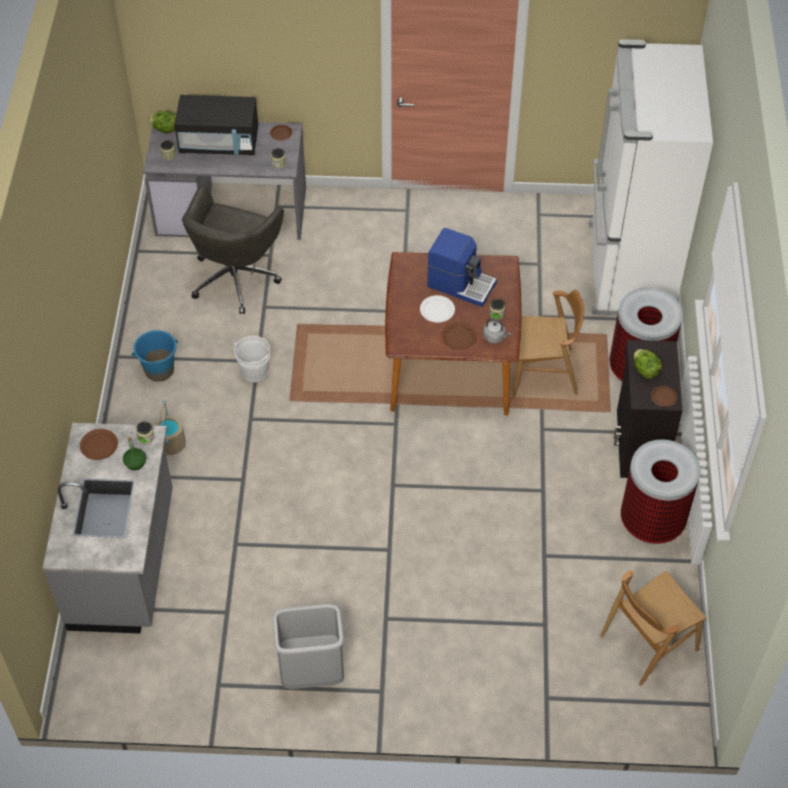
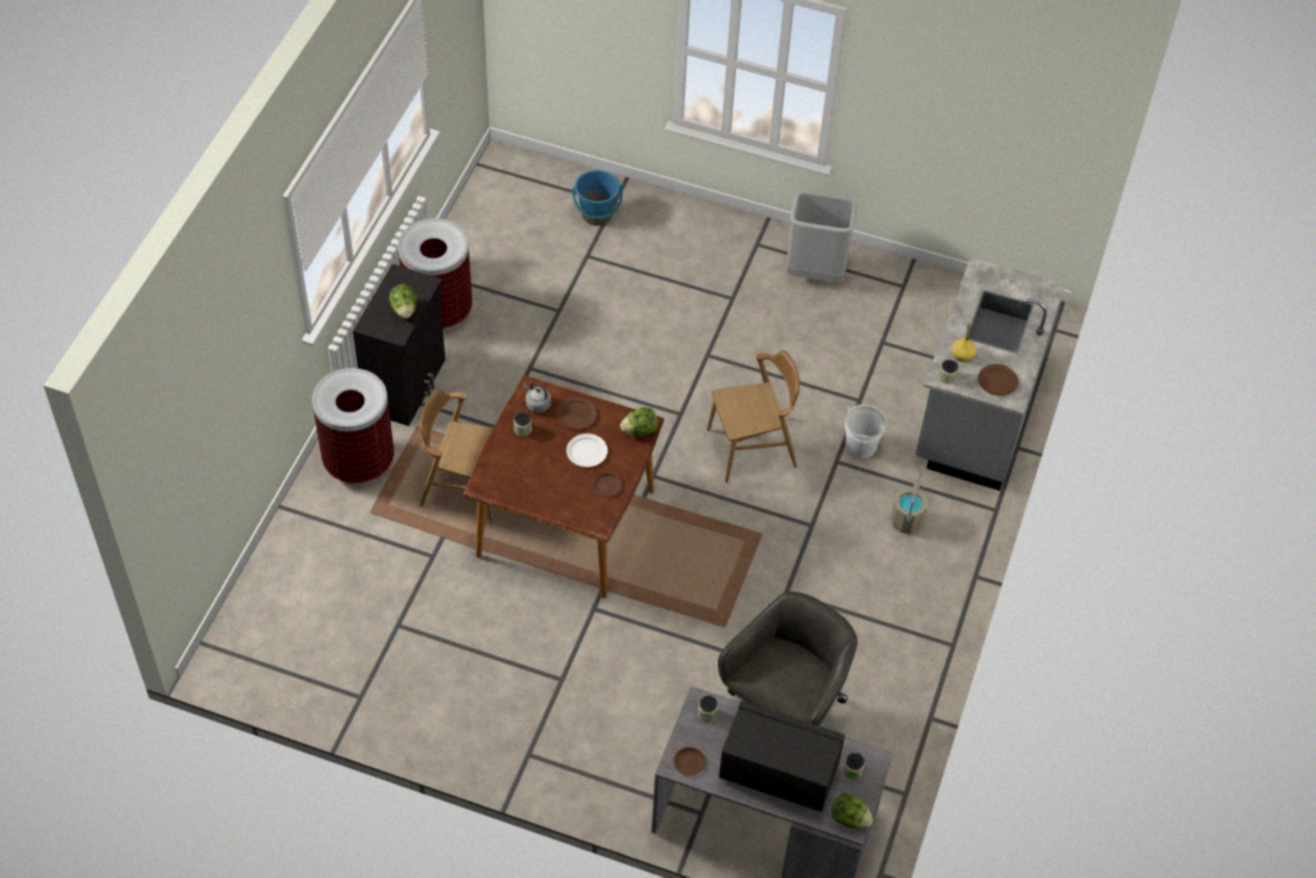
camera: 165 degrees left, 0 degrees up
green bottle [123,436,146,470] -> yellow bottle [951,323,976,362]
blue bucket [132,330,178,382] -> blue bucket moved to [572,170,623,226]
white bucket [233,336,270,382] -> white bucket moved to [845,404,886,459]
coffee machine [427,228,497,307] -> none
white fridge [589,39,713,315] -> none
brown chair [600,570,706,686] -> brown chair moved to [707,350,800,483]
brown plate [651,386,677,407] -> brown plate moved to [593,472,622,496]
none -> lettuce [620,407,658,436]

